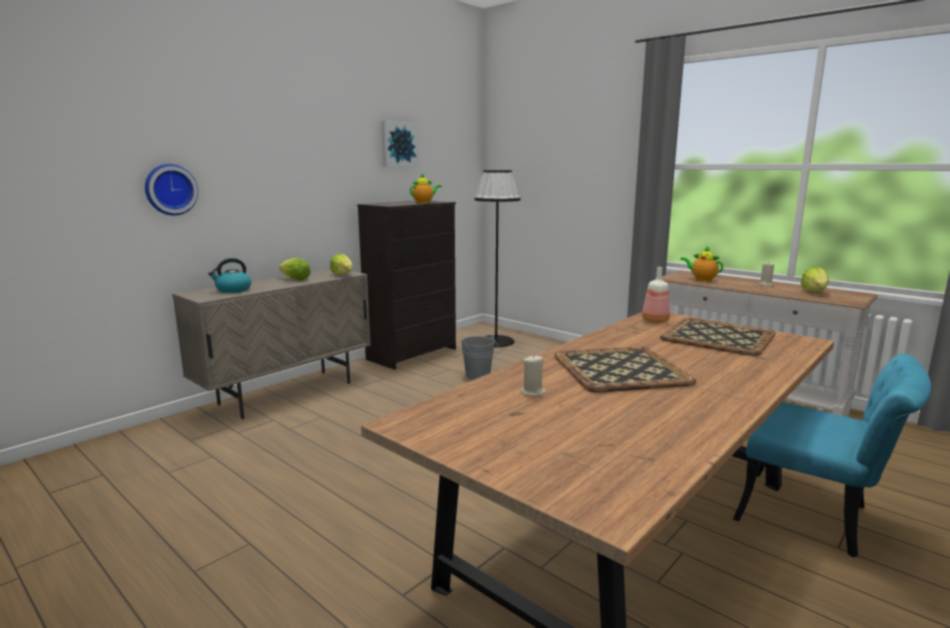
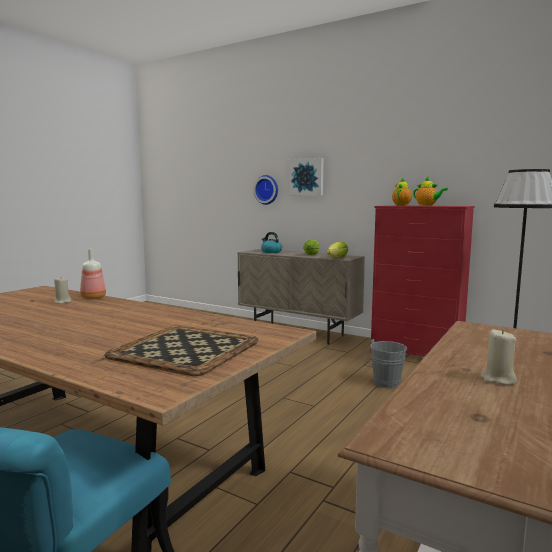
camera: 80 degrees right, 5 degrees down
black dresser [357,201,456,370] -> red dresser [370,205,475,357]
picture [381,120,419,167] -> picture moved to [289,158,324,195]
tray [554,347,696,393] -> none
bottle [642,267,670,323] -> bottle moved to [80,249,106,300]
teapot [680,246,723,281] -> teapot moved to [392,178,412,206]
lettuce [801,267,829,292] -> none

